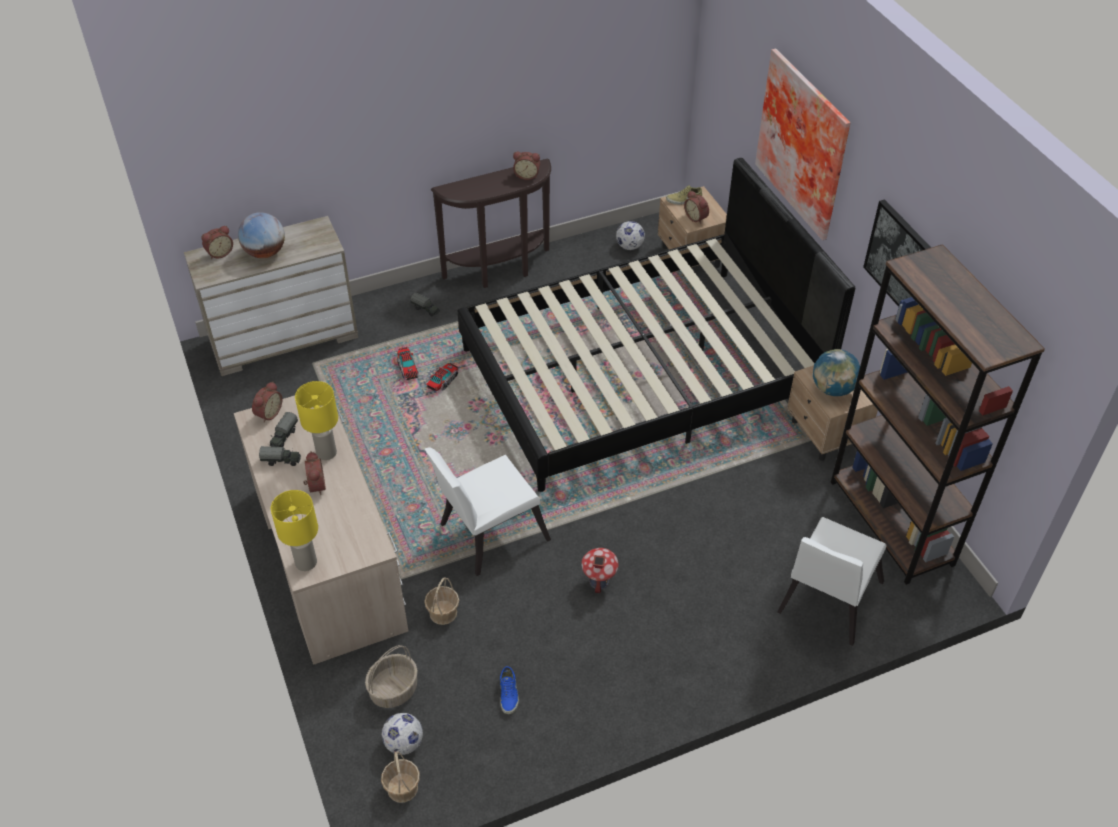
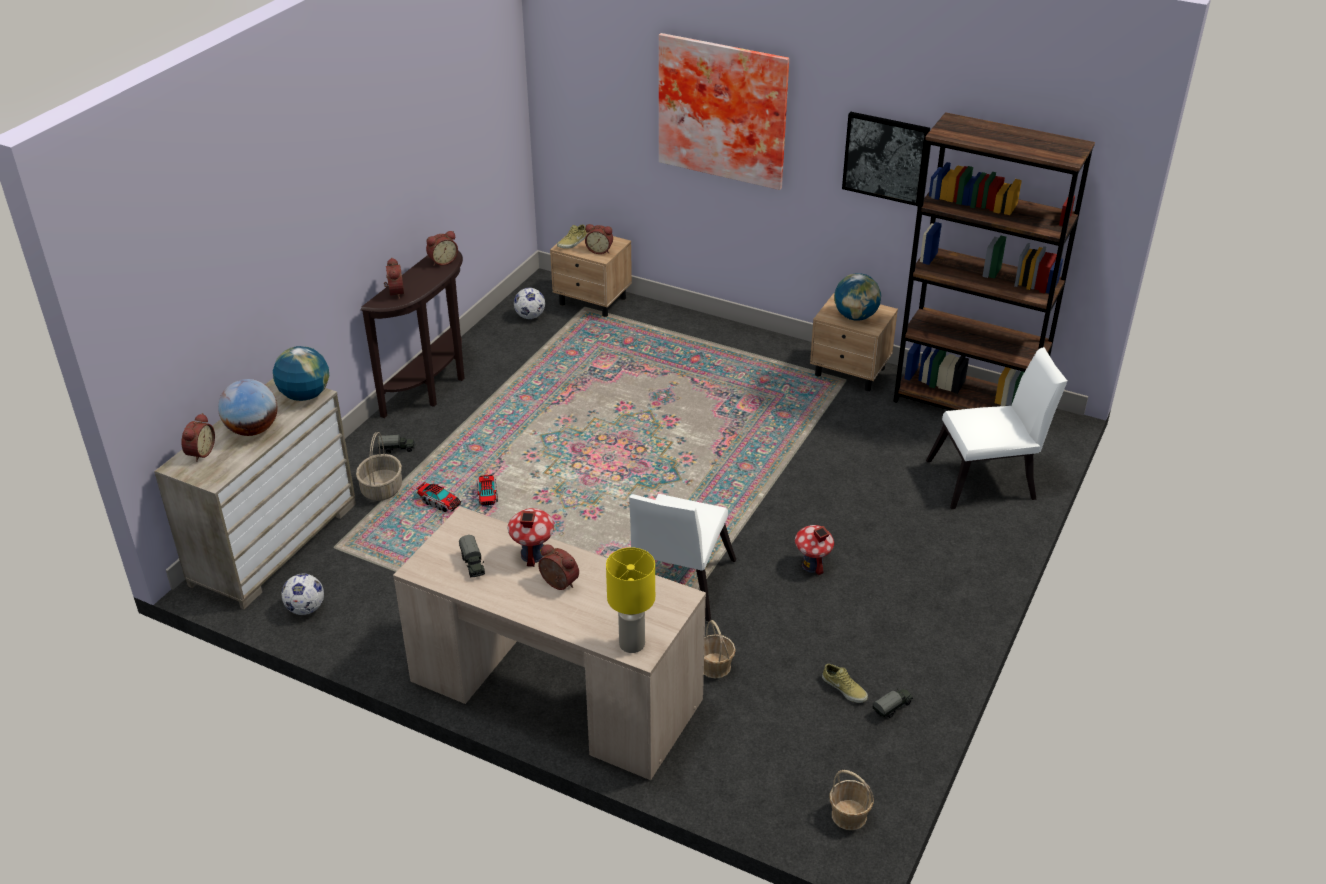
camera: 40 degrees left, 10 degrees down
alarm clock [252,382,282,423] -> alarm clock moved to [384,257,404,299]
toy truck [259,446,301,466] -> toy truck moved to [873,688,913,718]
yellow table lamp [295,381,338,460] -> toy house [508,508,554,567]
basket [365,645,418,708] -> basket moved to [356,432,402,501]
football [382,713,423,755] -> football moved to [282,574,324,615]
black bed [458,158,855,492] -> none
blue shoe [500,666,519,714] -> beige shoe [822,664,868,703]
white chair [778,517,887,646] -> white chair turned 90 degrees counterclockwise [926,347,1068,509]
none -> globe [273,346,329,401]

